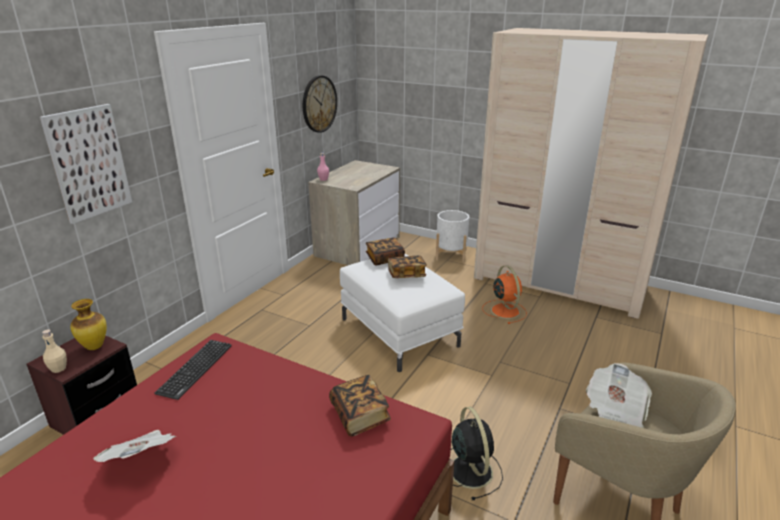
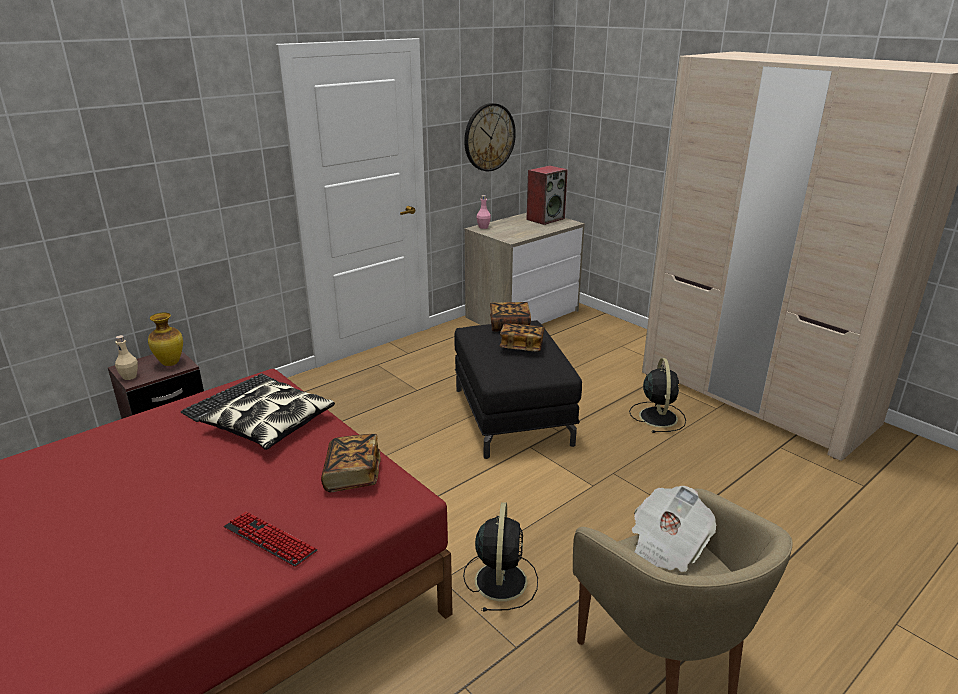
camera: 20 degrees right, 0 degrees up
picture [40,104,132,224] -> none
newspaper [94,430,176,462] -> none
white ottoman [340,254,465,372] -> black ottoman [454,320,582,459]
white planter [436,210,469,263] -> none
orange fan [482,265,527,324] -> black fan [629,358,686,433]
none -> pillow [199,379,335,450]
none -> keyboard [223,512,318,567]
none -> speaker [526,165,568,225]

